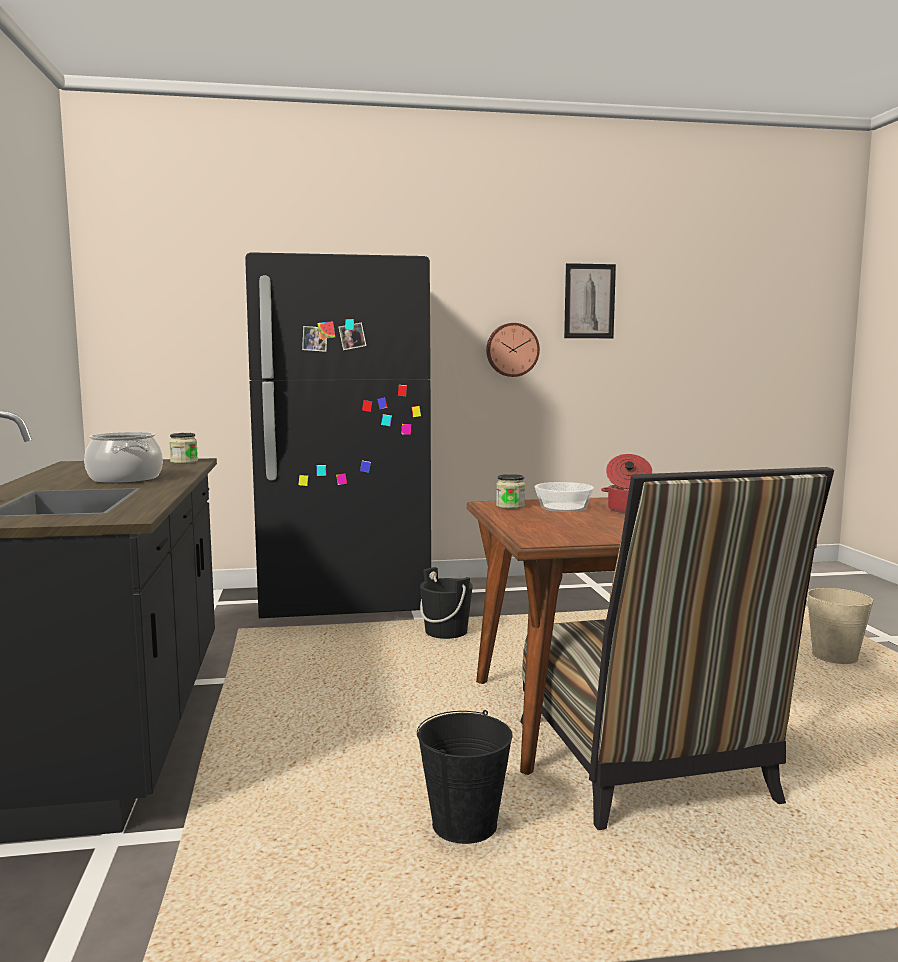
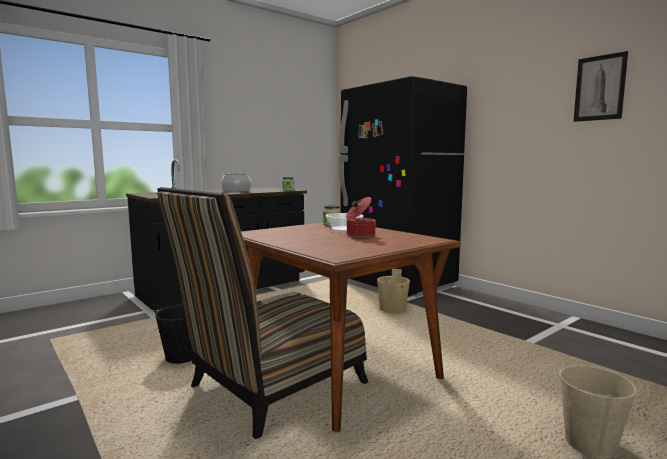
camera: 60 degrees right, 0 degrees up
black bucket [420,567,473,639] -> beige bucket [377,269,410,313]
wall clock [486,323,540,377] -> none

